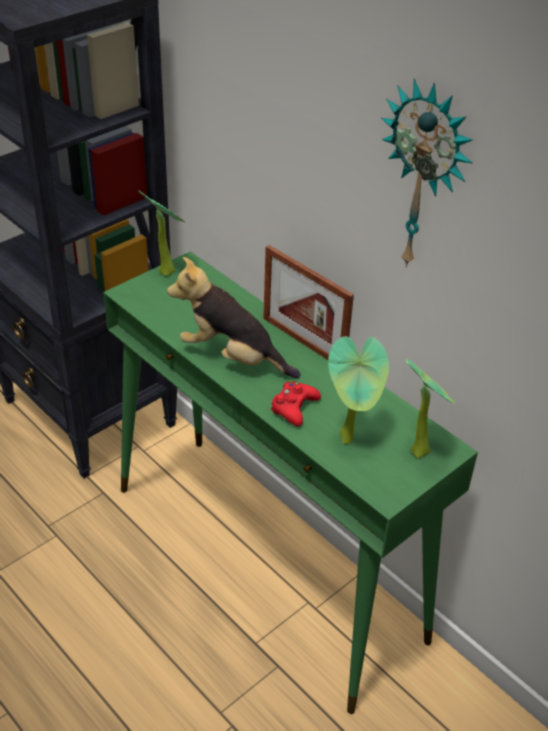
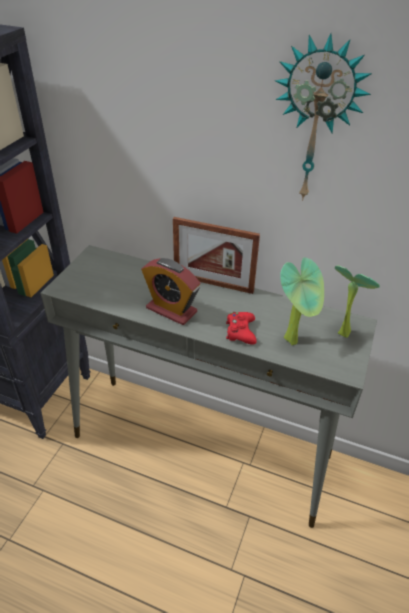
camera: 25 degrees left, 0 degrees up
green console table [103,251,478,714] -> grey console table [40,245,377,528]
potted plant [139,191,185,277] -> none
plush toy [167,257,301,378] -> alarm clock [141,258,200,325]

